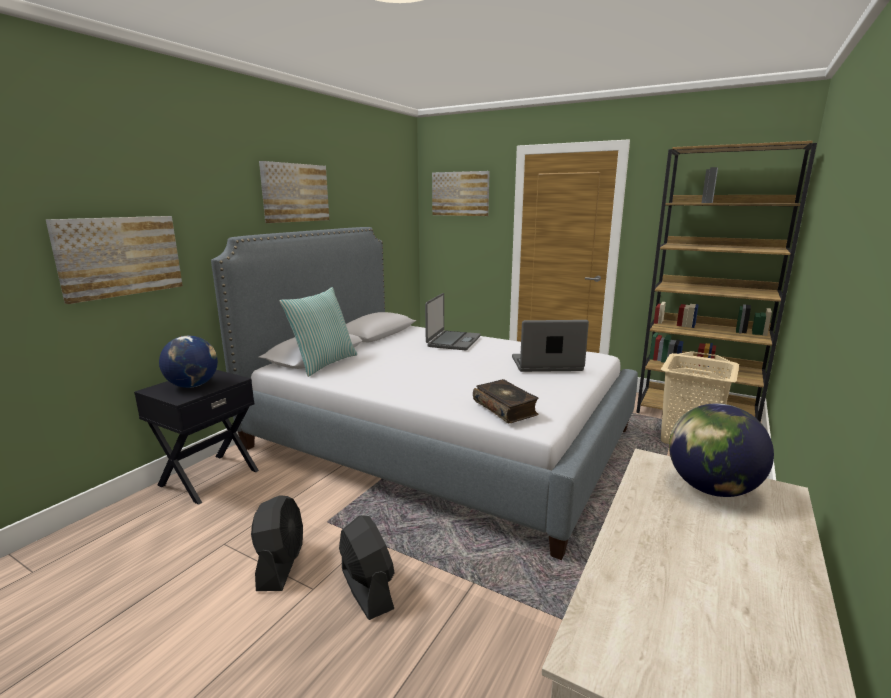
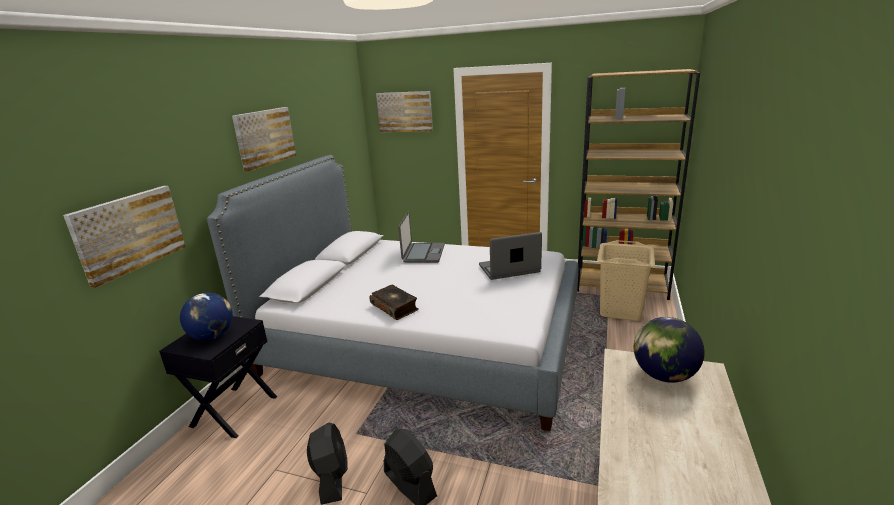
camera: 10 degrees left, 5 degrees up
pillow [280,287,357,377] -> none
book [473,379,539,423] -> book moved to [369,285,419,320]

